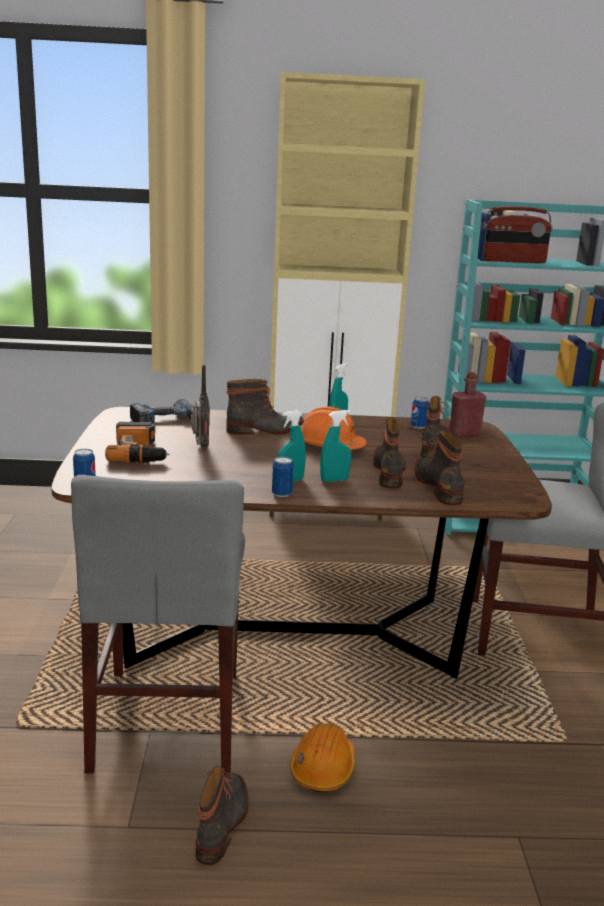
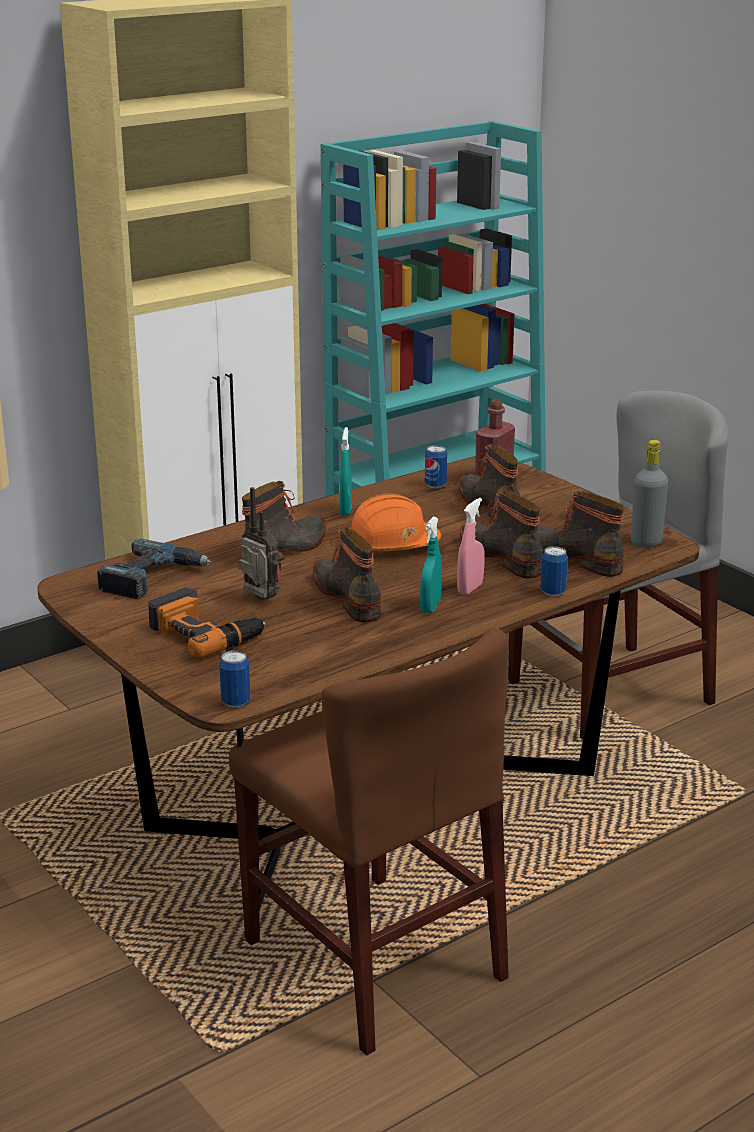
camera: 35 degrees left, 5 degrees up
grey chair [71,475,245,775] -> brown chair [229,627,509,1055]
boot [196,766,249,865] -> boot moved to [313,527,381,622]
can [272,457,294,497] -> can moved to [540,546,568,596]
orange hard hat [290,723,356,793] -> none
turquoise spray bottle [320,410,351,482] -> pink spray bottle [457,498,485,595]
radio [482,206,552,263] -> none
none -> grey bottle [631,440,668,548]

